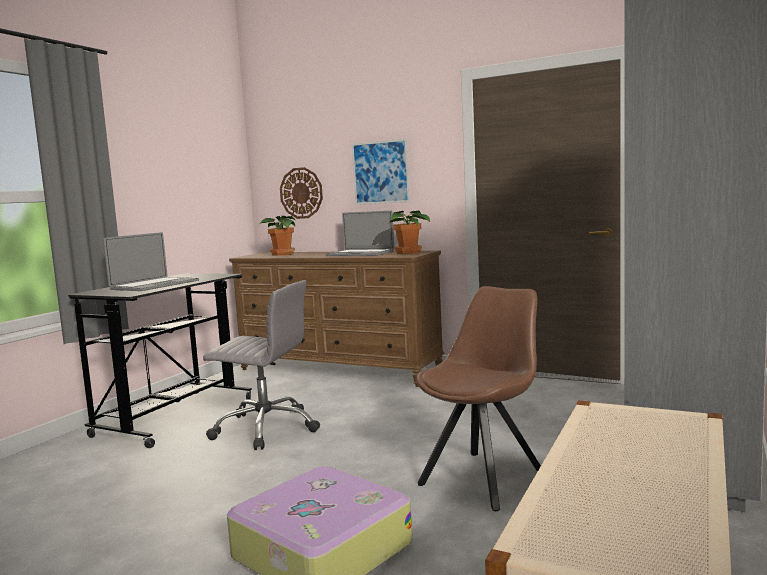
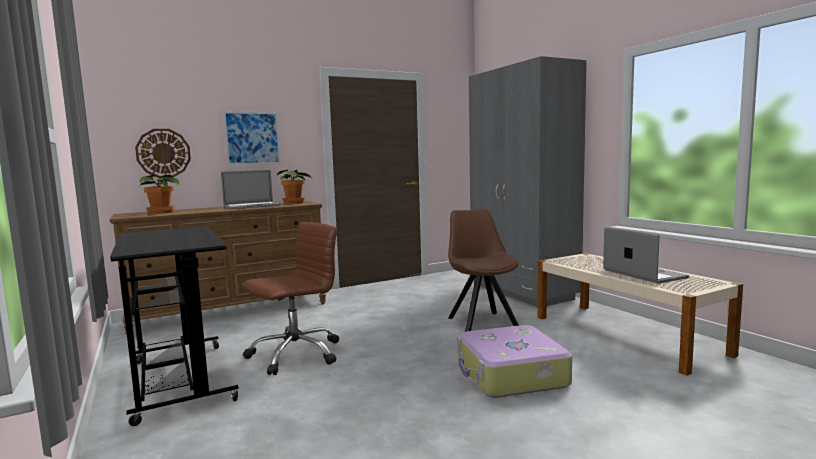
camera: 55 degrees left, 0 degrees up
laptop [103,232,199,291] -> laptop moved to [603,227,689,284]
grey office chair [203,280,320,450] -> brown office chair [242,222,339,375]

